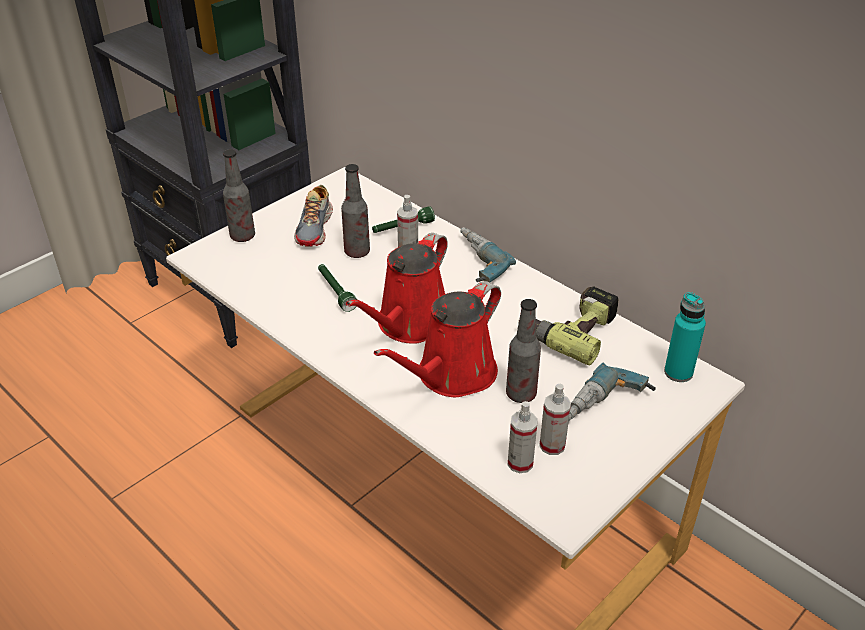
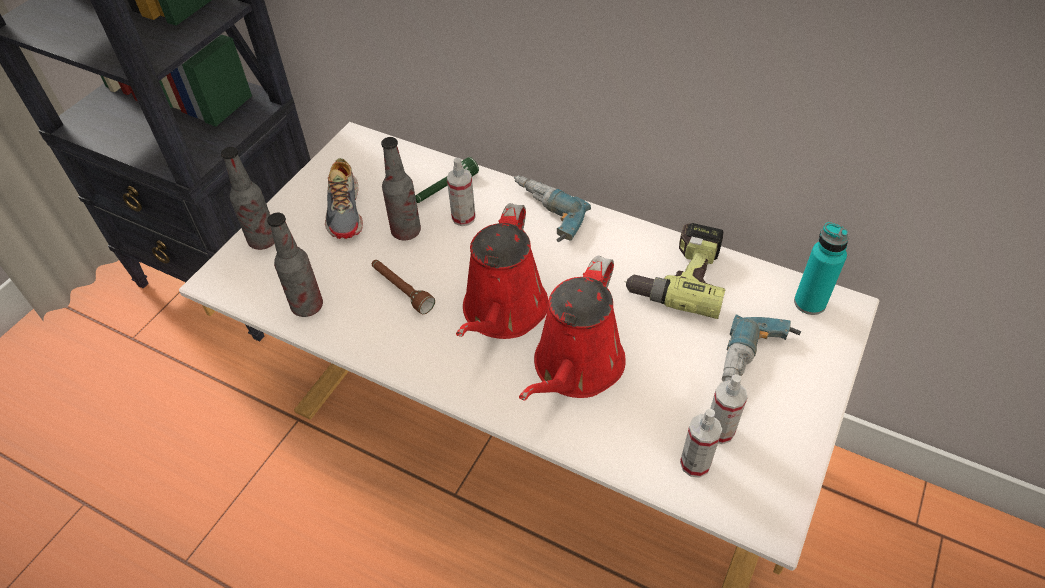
camera: 15 degrees left, 10 degrees up
green flashlight [318,264,357,312] -> brown flashlight [372,260,435,314]
bottle [506,299,541,403] -> bottle moved to [267,213,323,317]

